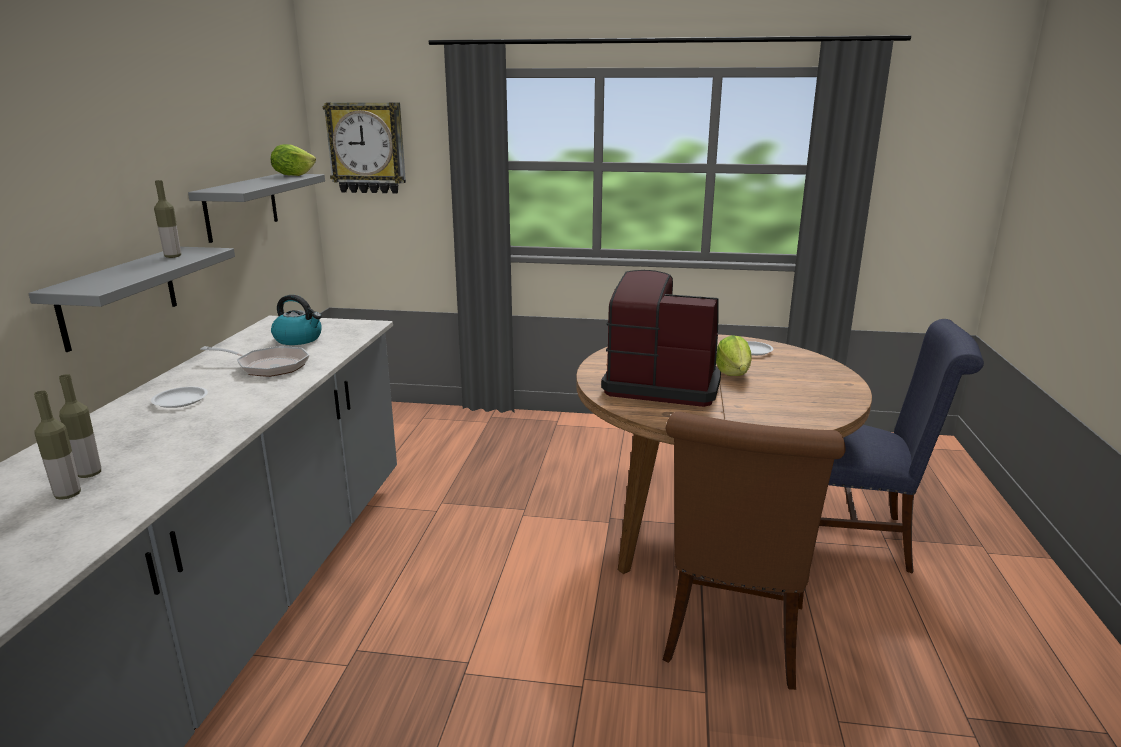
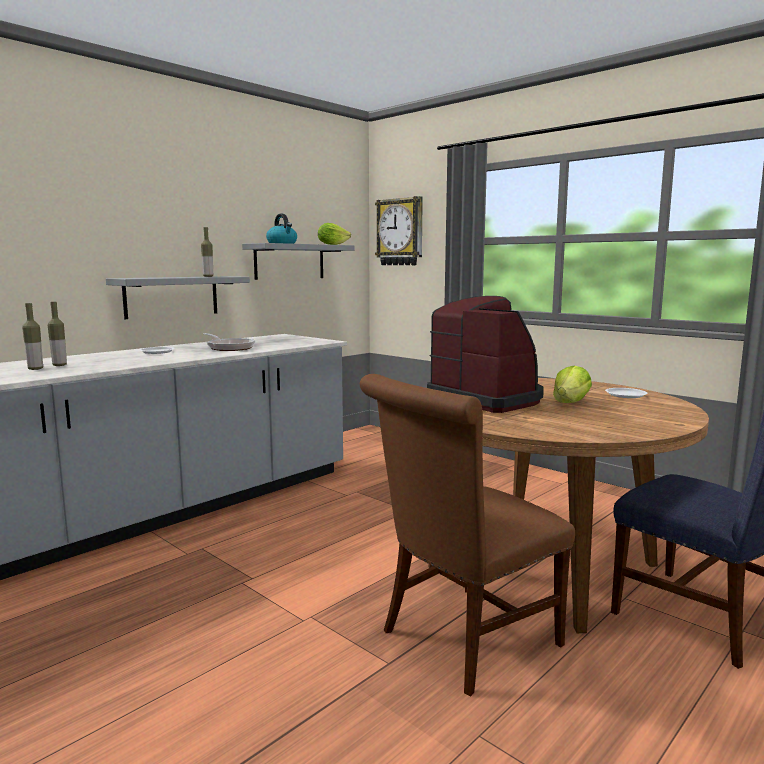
camera: 35 degrees right, 10 degrees down
kettle [271,295,322,345] -> kettle moved to [266,214,297,244]

